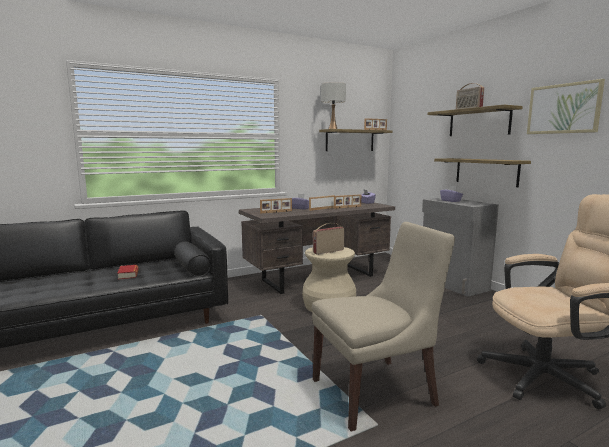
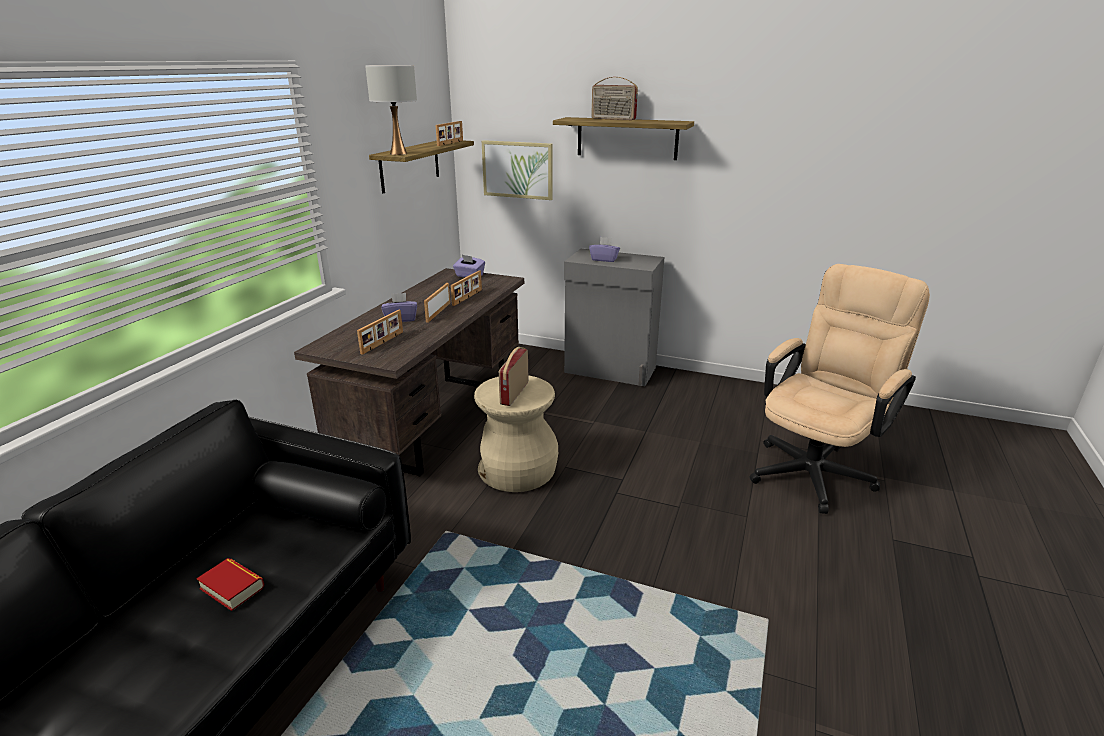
camera: 40 degrees left, 15 degrees up
beige chair [312,222,455,432] -> none
shelf [434,158,531,187] -> none
picture [527,79,605,134] -> picture moved to [482,140,553,200]

